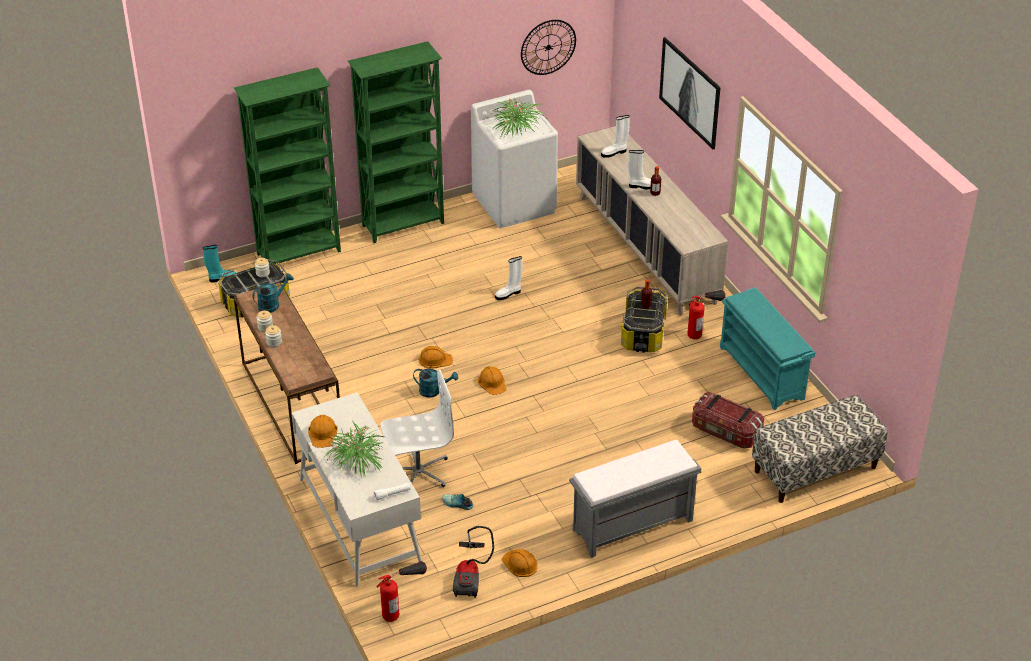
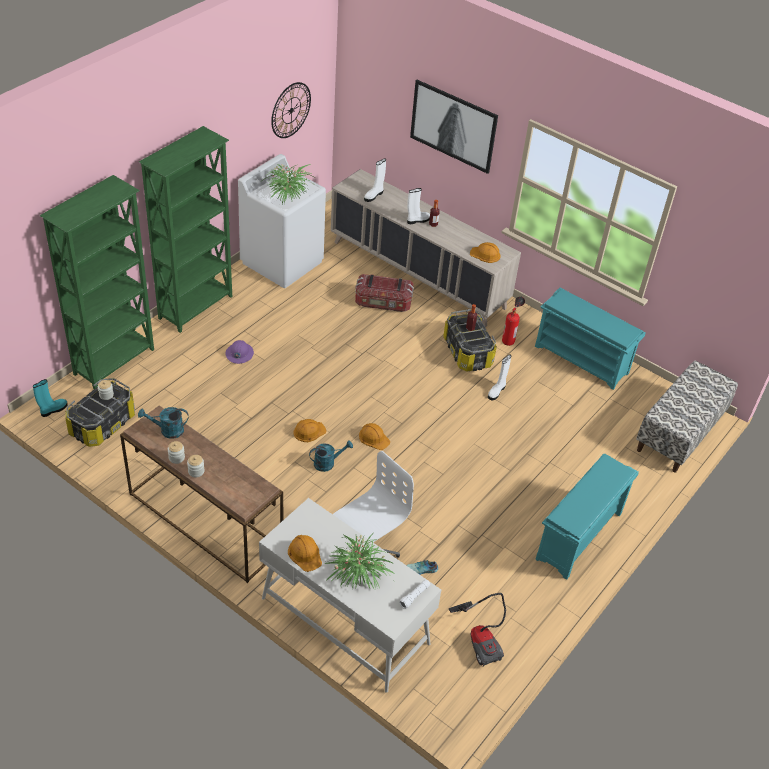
camera: 30 degrees left, 5 degrees up
turquoise watering can [252,273,294,313] -> turquoise watering can turned 120 degrees counterclockwise [138,407,189,439]
fire extinguisher [376,561,427,622] -> none
white boot [495,256,523,300] -> white boot moved to [488,354,511,400]
orange hard hat [501,549,538,577] -> orange hard hat moved to [470,242,501,263]
grey bench [569,439,701,558] -> turquoise shoe rack [535,454,639,580]
storage box [692,392,765,449] -> storage box moved to [355,274,414,312]
none -> purple hard hat [225,340,254,364]

